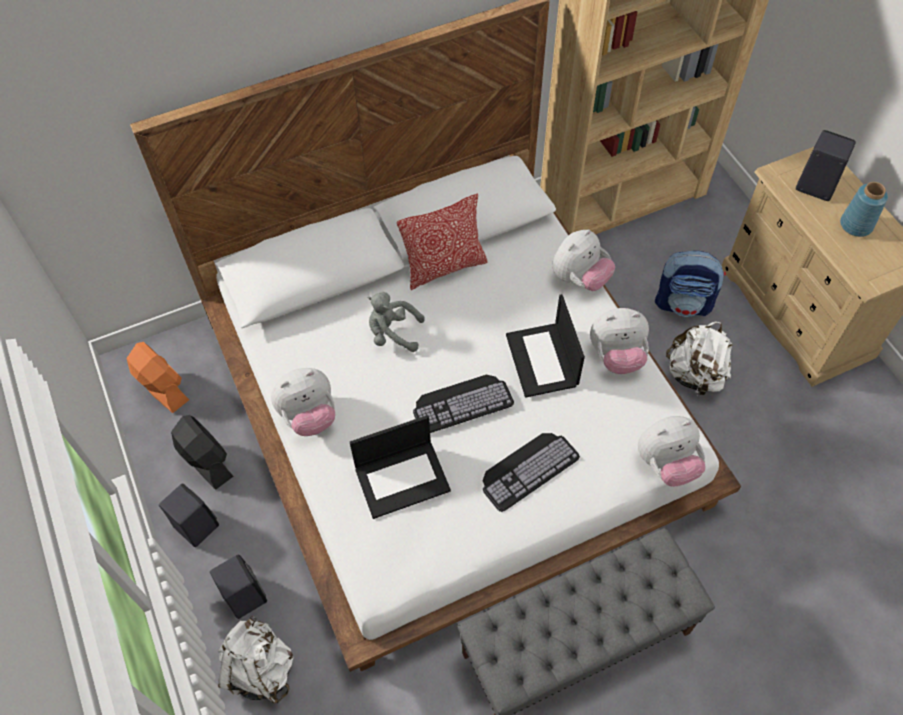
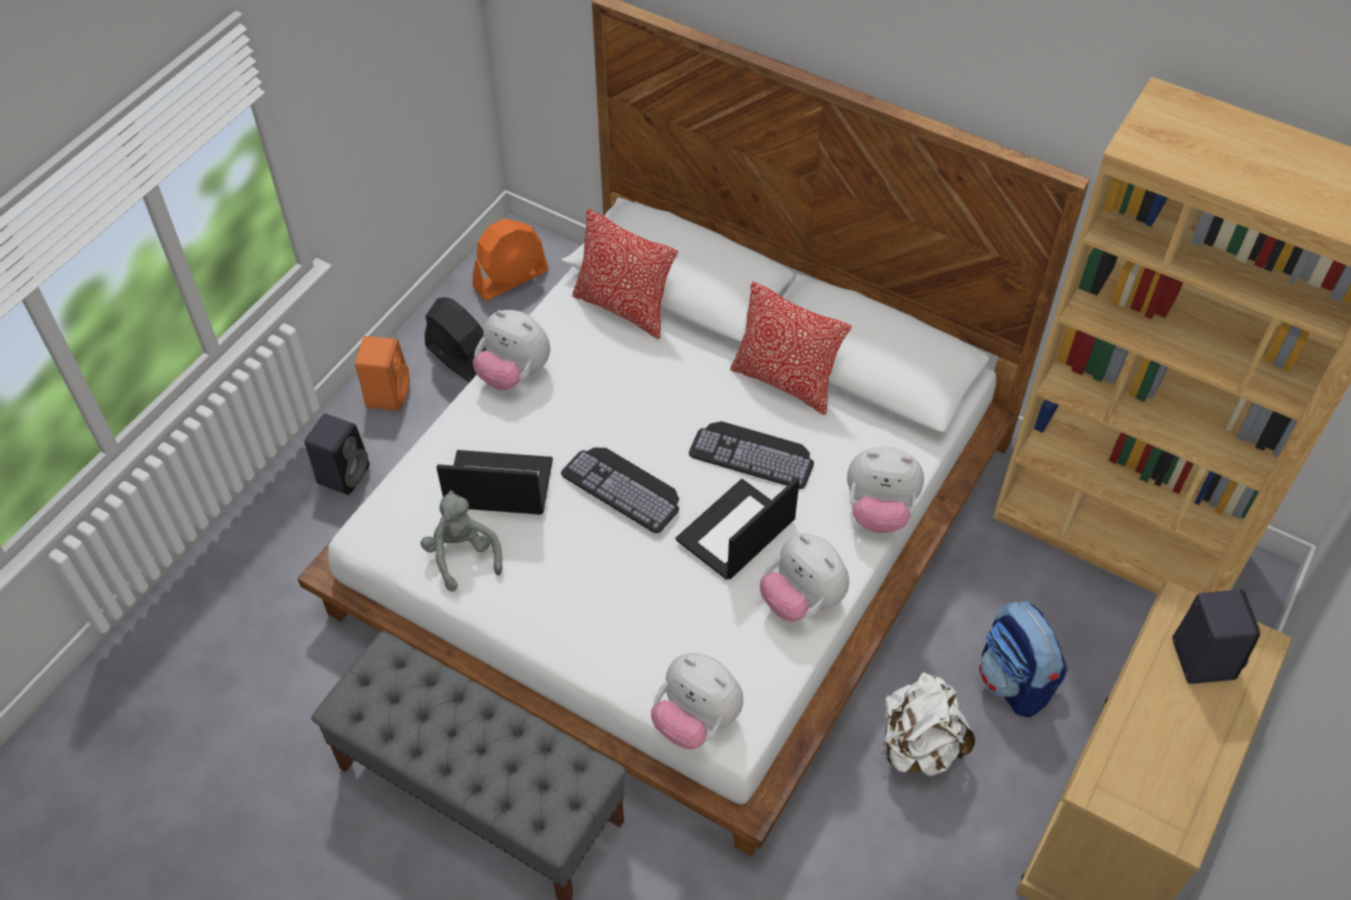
camera: 55 degrees right, 5 degrees down
orange fan [126,342,189,413] -> orange fan turned 45 degrees clockwise [472,219,548,301]
black speaker [159,483,219,547] -> orange speaker [355,336,410,411]
black fan [171,415,234,490] -> black fan turned 60 degrees counterclockwise [425,297,486,383]
white backpack [218,616,294,703] -> none
laptop [350,415,451,519] -> laptop turned 150 degrees clockwise [436,450,553,515]
grey plush toy [368,292,425,352] -> grey plush toy moved to [421,490,502,592]
keyboard [483,433,580,512] -> keyboard moved to [689,421,814,489]
blue vase [840,182,888,237] -> none
none -> pillow [572,209,678,339]

